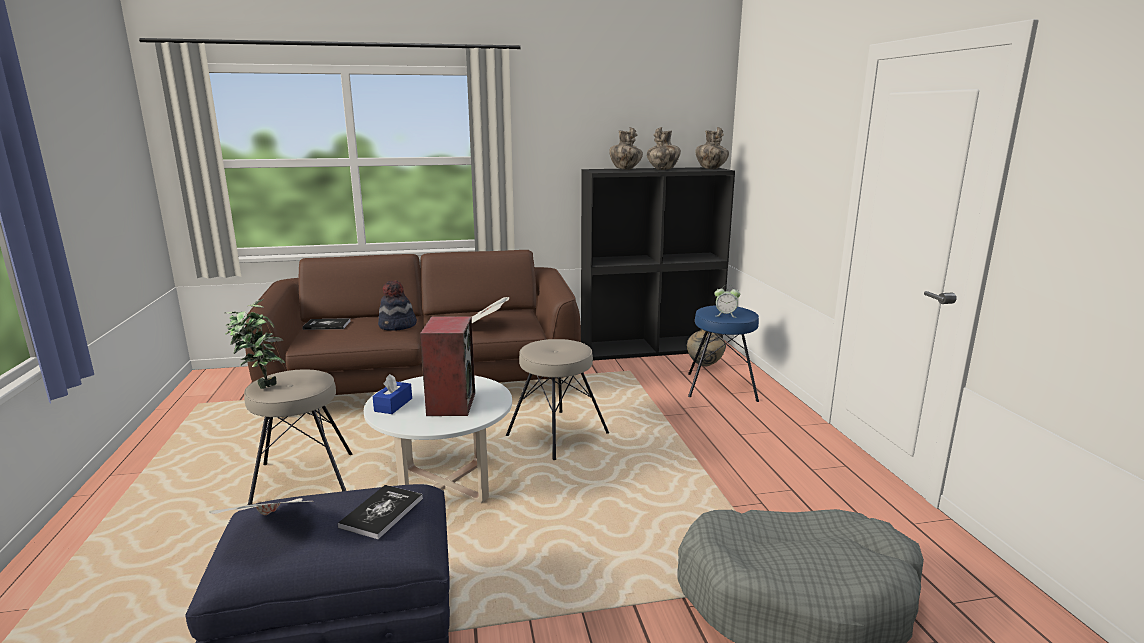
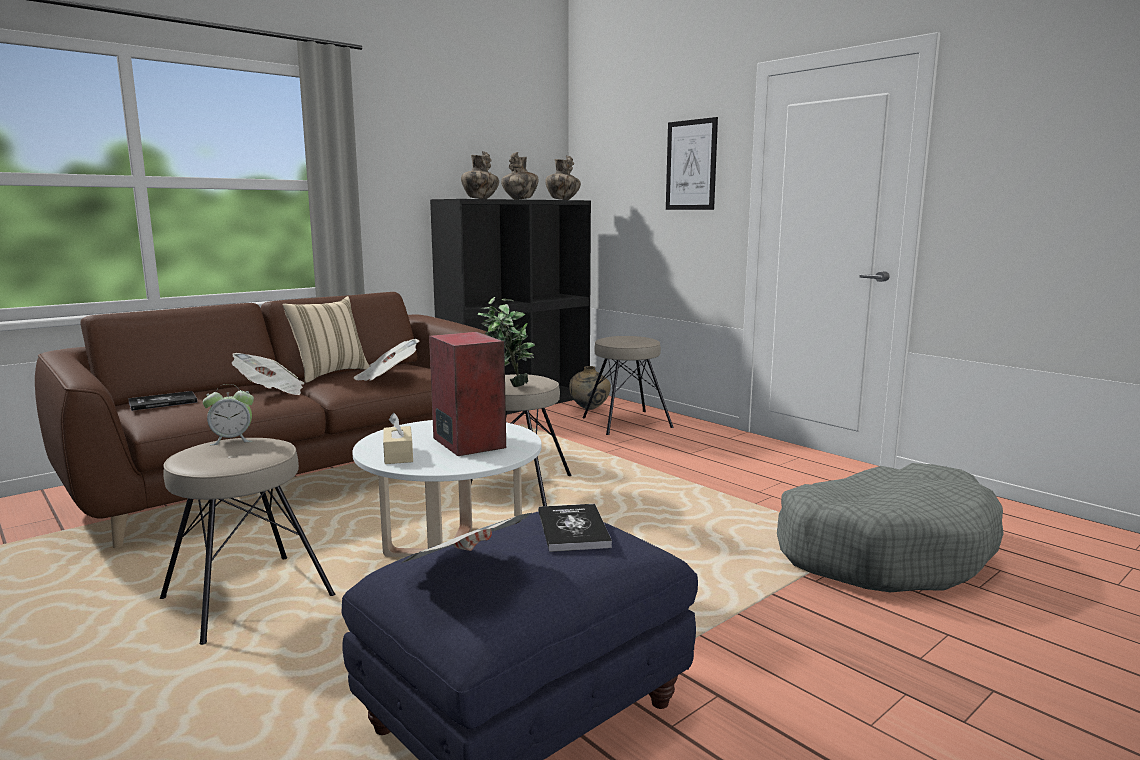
camera: 30 degrees left, 5 degrees down
potted plant [225,299,285,389] -> potted plant moved to [477,297,535,387]
blue tissue box [372,374,412,414] -> beige tissue box [383,413,413,464]
hat [378,280,417,331] -> newspaper [232,353,304,395]
blue stool [688,305,759,402] -> beige stool [583,336,674,435]
alarm clock [715,285,740,318] -> alarm clock moved to [203,384,254,445]
none -> beige pillow [282,296,370,383]
none -> picture [666,117,718,210]

